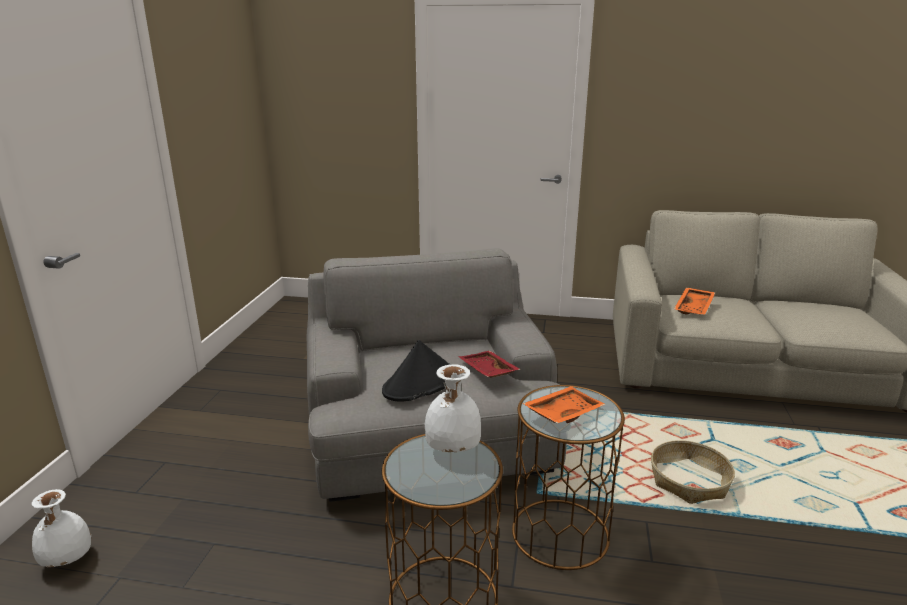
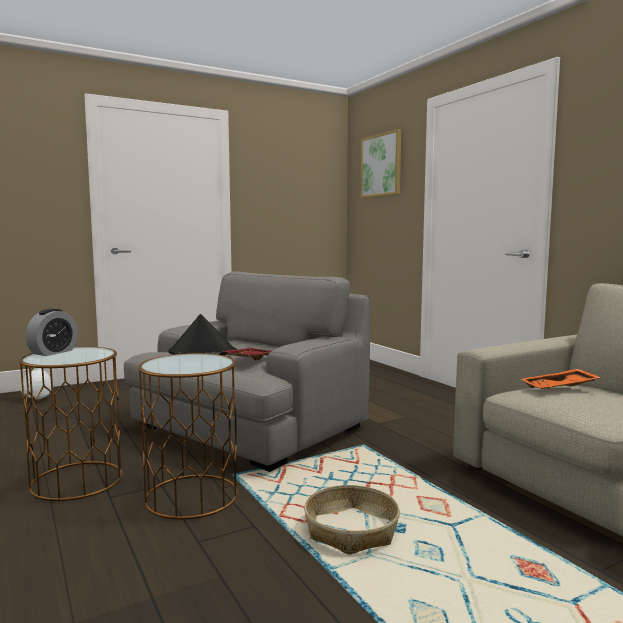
camera: 50 degrees right, 15 degrees down
white vase [425,364,481,452] -> none
orange tray [522,386,606,424] -> none
none -> alarm clock [25,309,78,356]
none -> picture [361,129,401,198]

